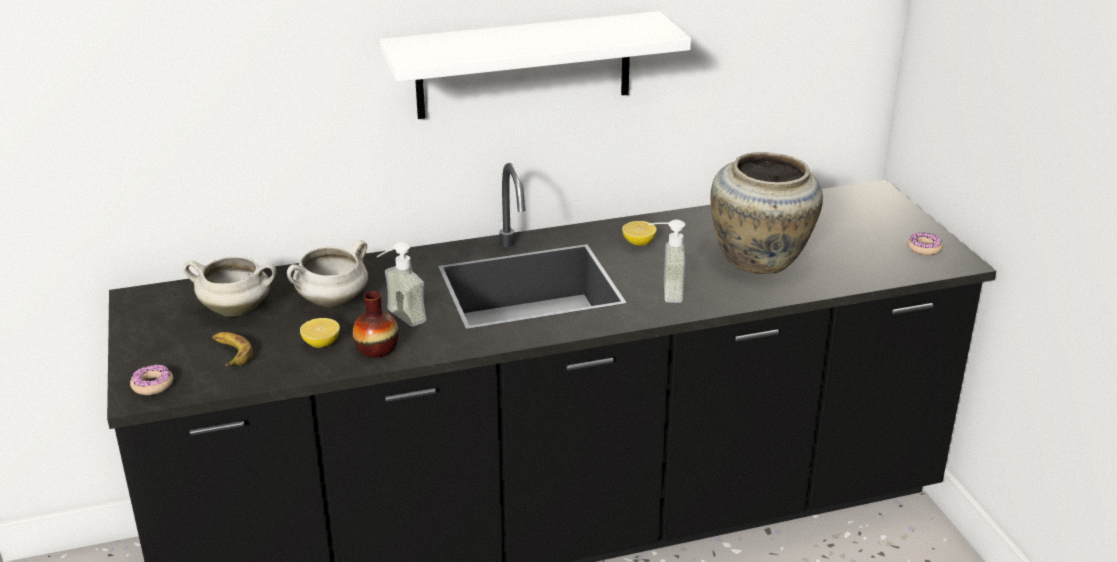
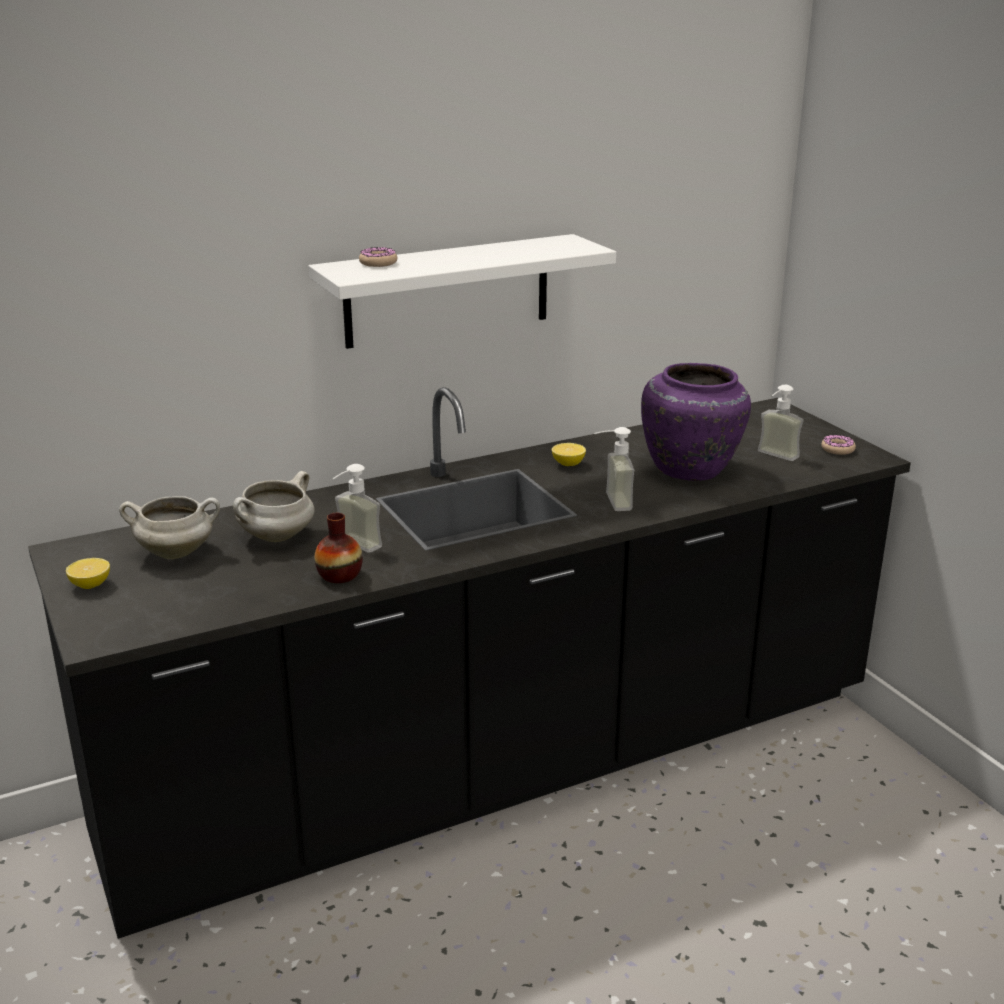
camera: 10 degrees left, 5 degrees down
donut [130,364,173,395] -> donut moved to [359,247,397,267]
banana [212,332,253,366] -> none
lemon [300,318,340,348] -> lemon moved to [66,558,110,589]
beige vase [710,152,823,274] -> purple vase [641,363,751,481]
none -> soap dispenser [758,385,804,461]

